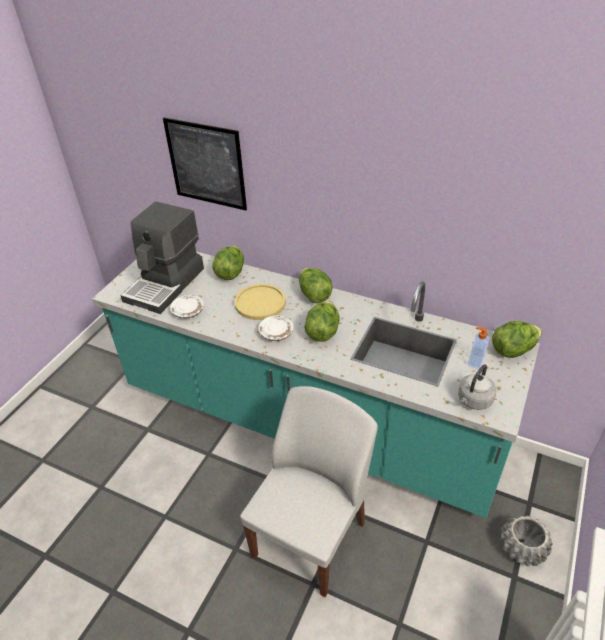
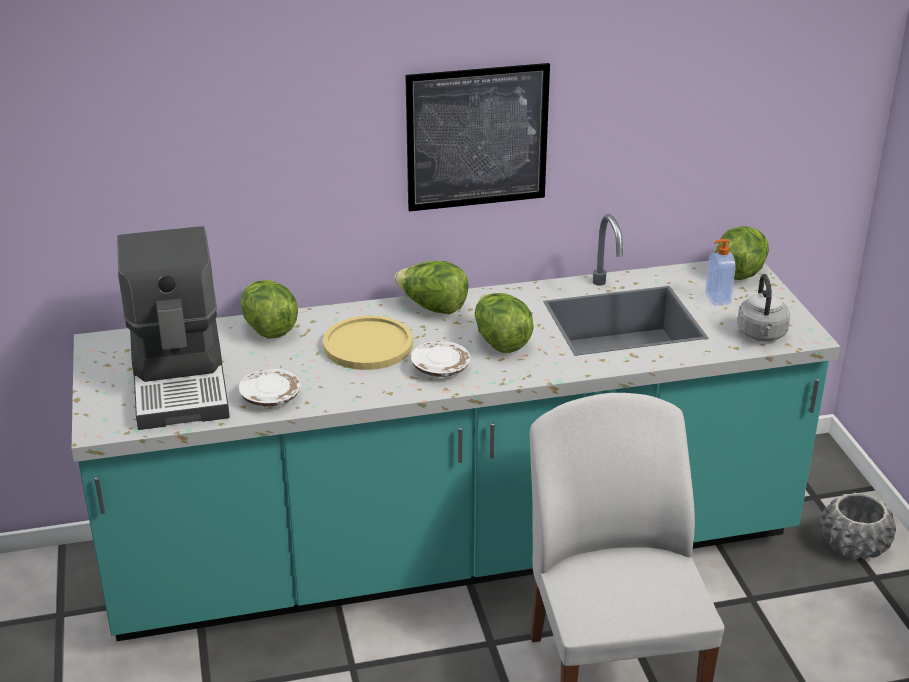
camera: 40 degrees left, 10 degrees down
picture [163,117,247,210] -> picture moved to [405,63,550,212]

